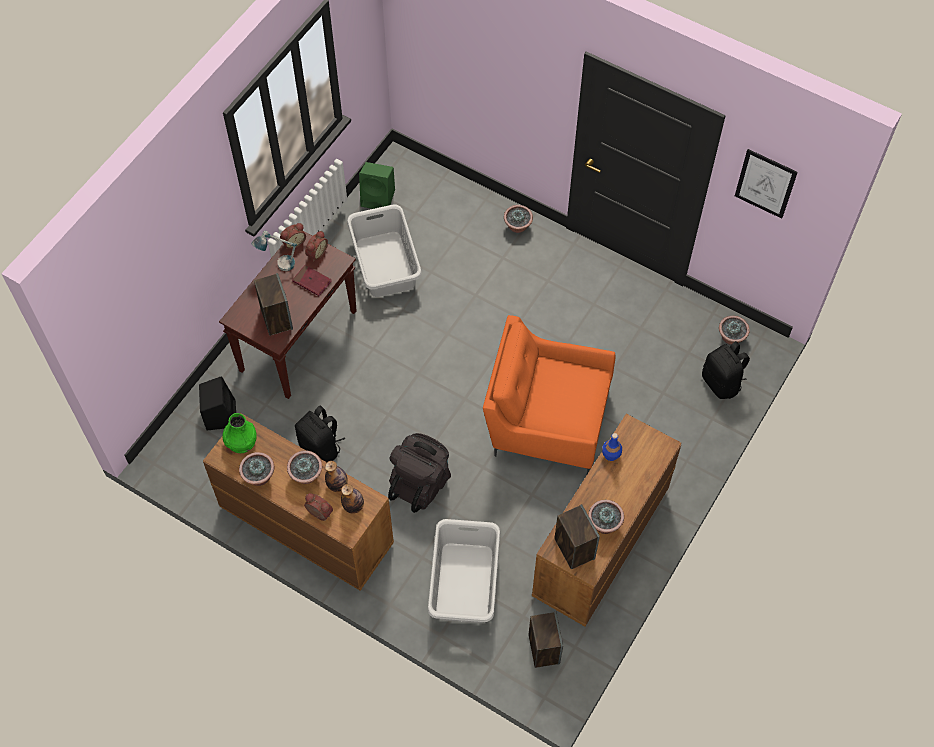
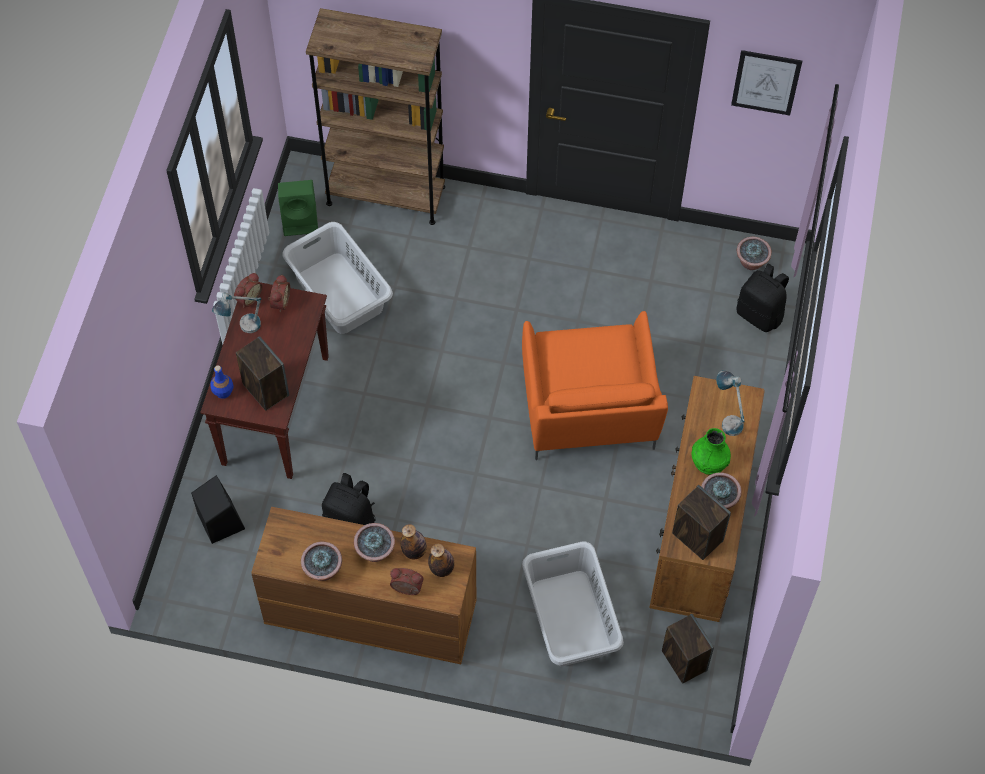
camera: 20 degrees left, 0 degrees up
green vase [222,413,257,453] -> green vase moved to [691,428,731,475]
red book [292,265,331,296] -> none
black backpack [388,433,451,513] -> none
orange armchair [483,315,615,474] -> orange armchair turned 90 degrees counterclockwise [522,311,668,460]
potted plant [504,205,533,233] -> none
blue bottle [602,433,622,461] -> blue bottle moved to [210,365,233,399]
none -> brown bookcase [306,8,445,225]
none -> table lamp [716,370,745,436]

